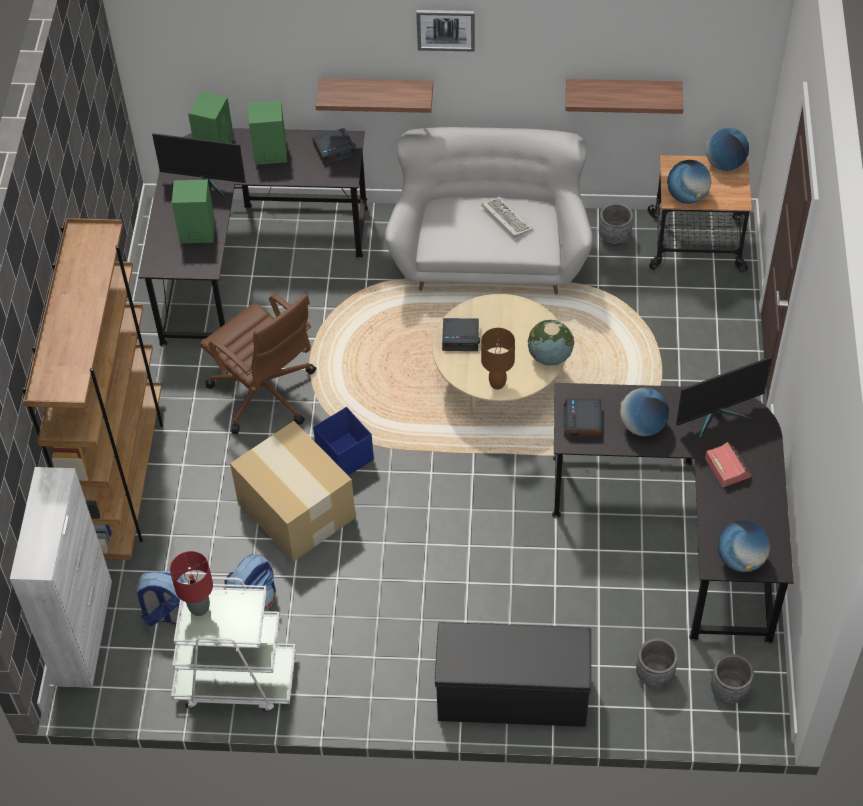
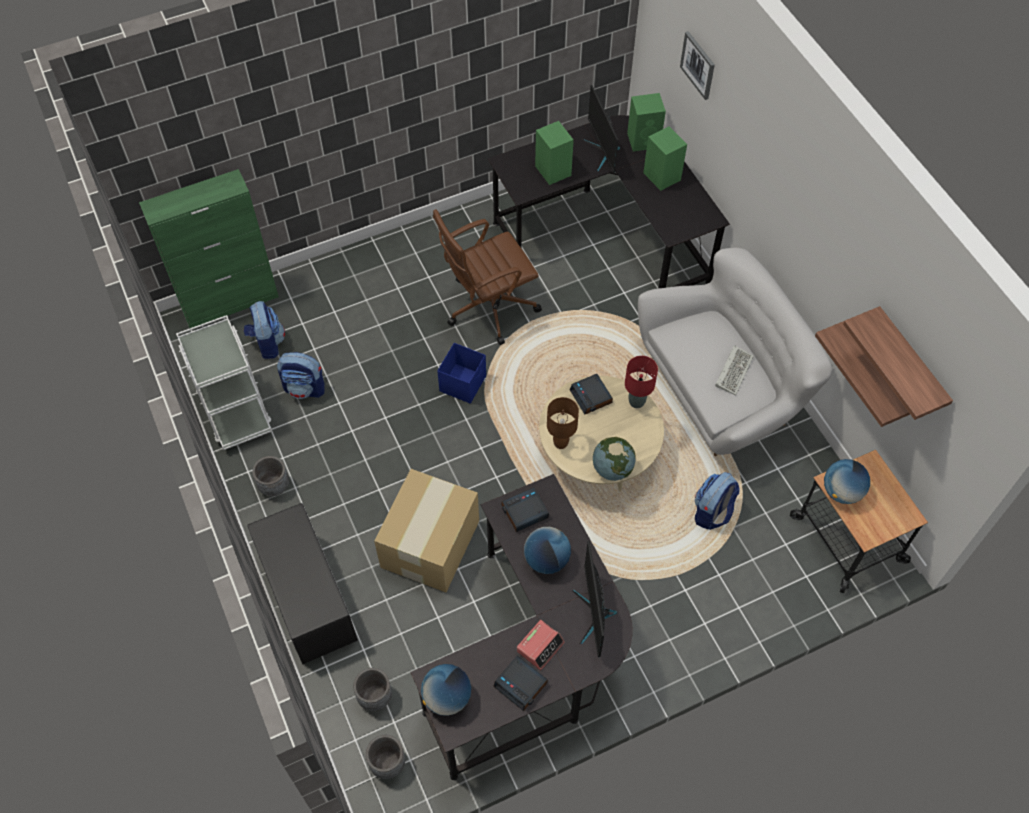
camera: 60 degrees right, 5 degrees up
white cabinet [10,467,112,688] -> green cabinet [139,169,279,328]
brown bookcase [22,218,163,560] -> none
red table lamp [170,551,213,616] -> red table lamp moved to [625,356,658,408]
brown office chair [200,293,316,434] -> brown office chair turned 45 degrees clockwise [433,209,542,345]
cardboard box [230,421,356,562] -> cardboard box moved to [374,469,479,592]
alarm clock [313,128,356,165] -> alarm clock moved to [493,655,548,711]
shelf [316,78,433,113] -> shelf moved to [843,306,953,420]
picture [416,10,475,52] -> picture moved to [680,31,715,100]
grey planter [599,203,633,246] -> grey planter moved to [252,456,289,496]
monitor [676,357,772,438] -> monitor turned 45 degrees clockwise [572,541,617,657]
globe [706,127,749,171] -> none
none -> backpack [695,472,740,530]

